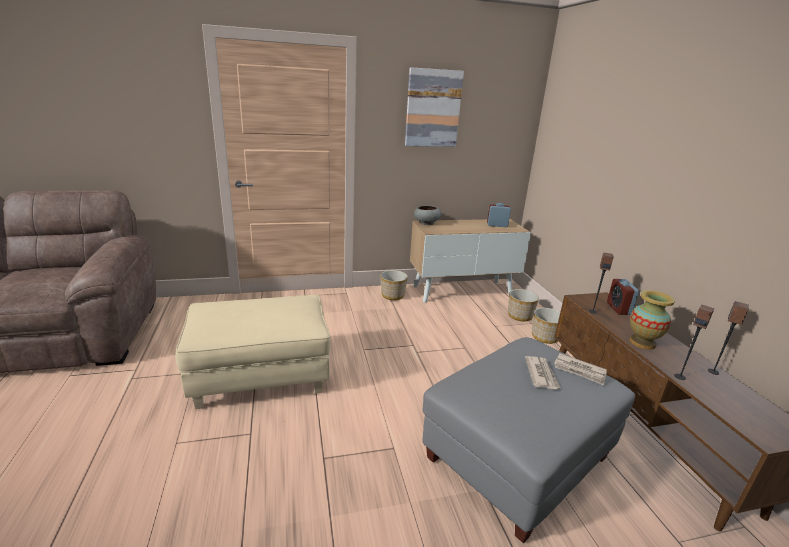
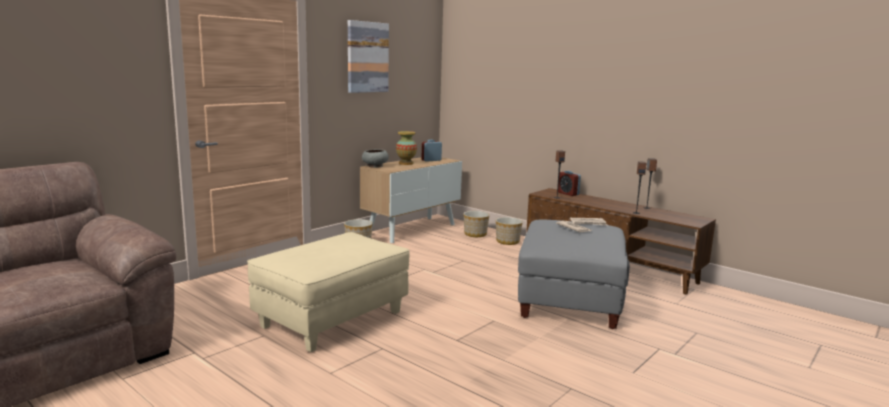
camera: 35 degrees left, 10 degrees down
vase [630,290,675,350] -> vase moved to [396,131,417,165]

